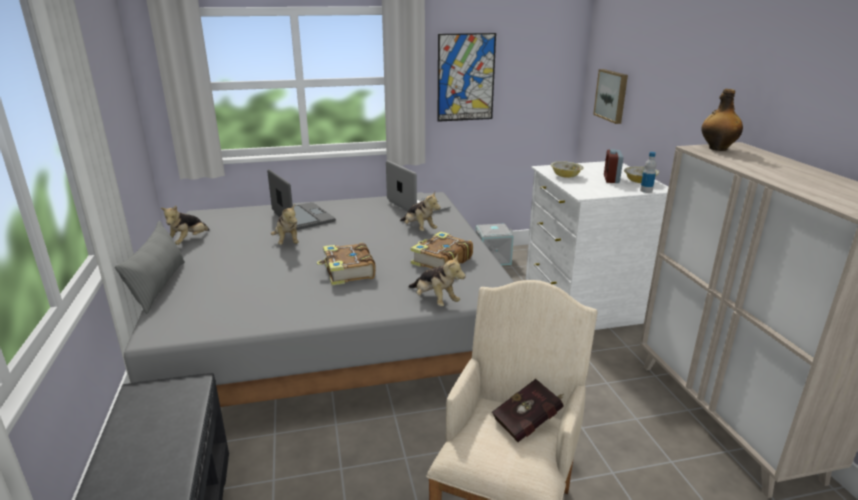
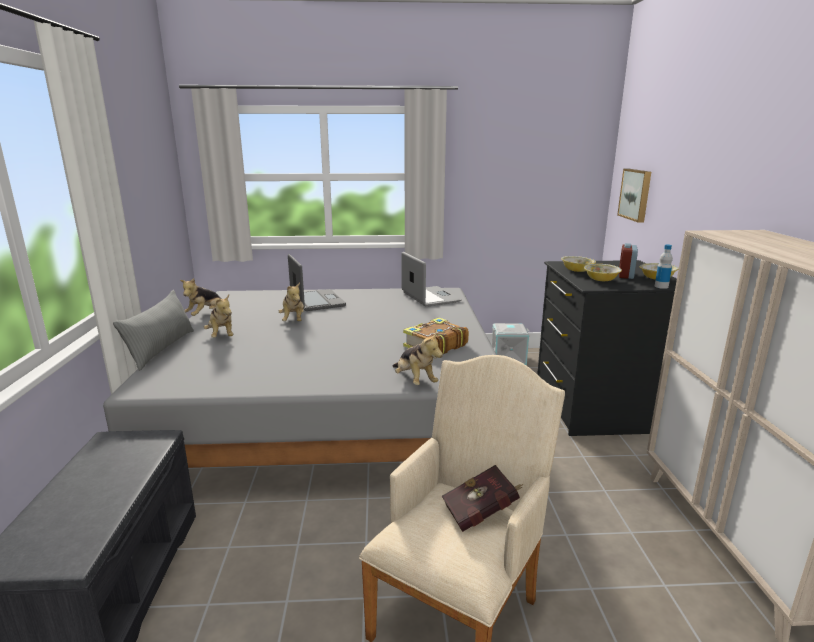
camera: 10 degrees right, 5 degrees down
book [317,243,376,285] -> none
plush toy [400,192,441,231] -> plush toy moved to [204,295,234,338]
picture [438,33,496,122] -> none
white dresser [526,161,669,330] -> black dresser [537,260,677,436]
bottle [702,89,743,151] -> none
none -> bowl [584,264,622,281]

